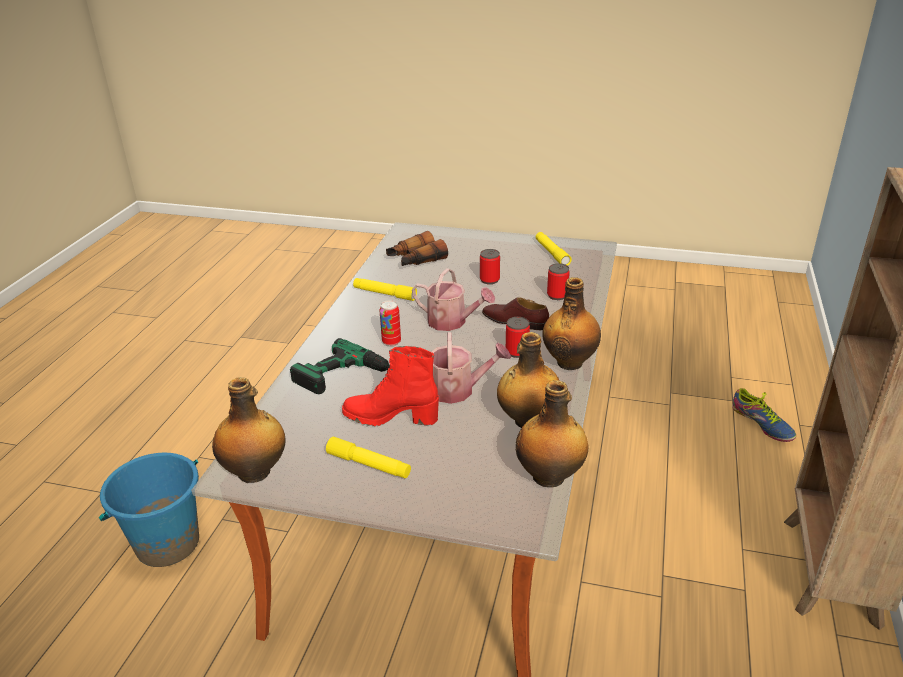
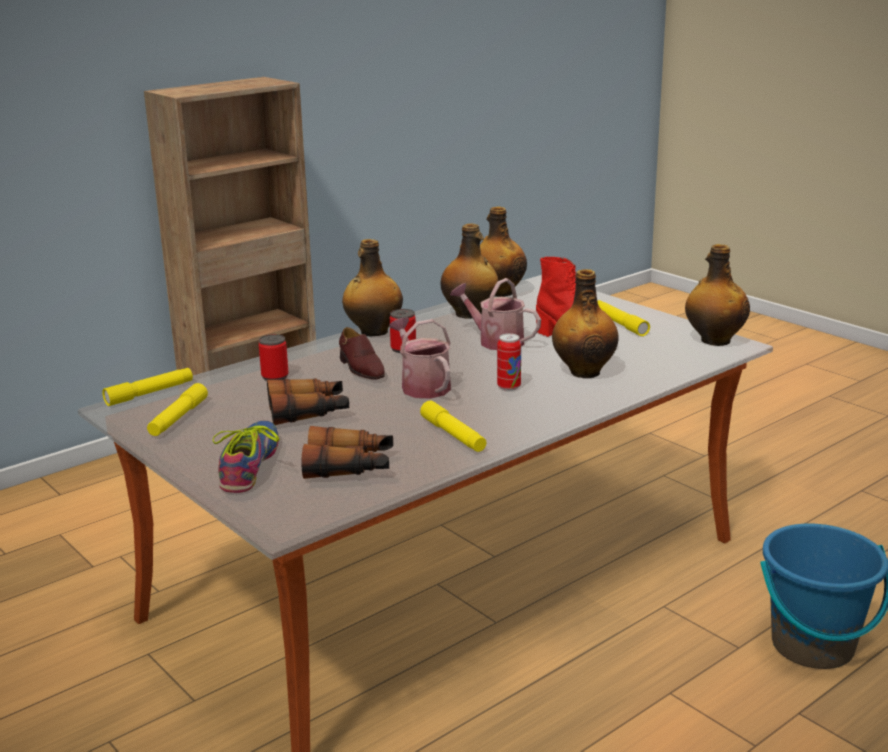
camera: 145 degrees left, 10 degrees down
power drill [290,338,390,394] -> bottle [552,269,619,378]
can [480,249,500,284] -> binoculars [267,378,349,425]
shoe [732,388,796,442] -> shoe moved to [213,421,280,493]
none -> yellow flashlight [102,368,193,406]

